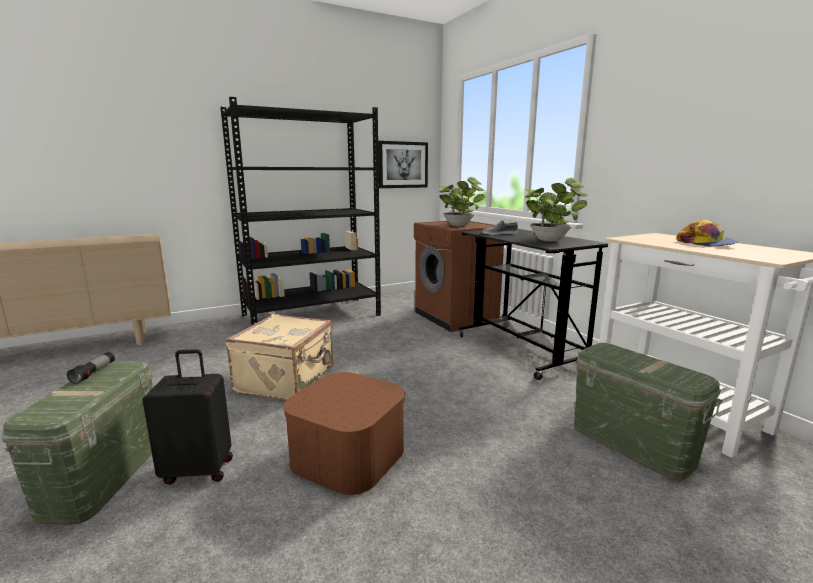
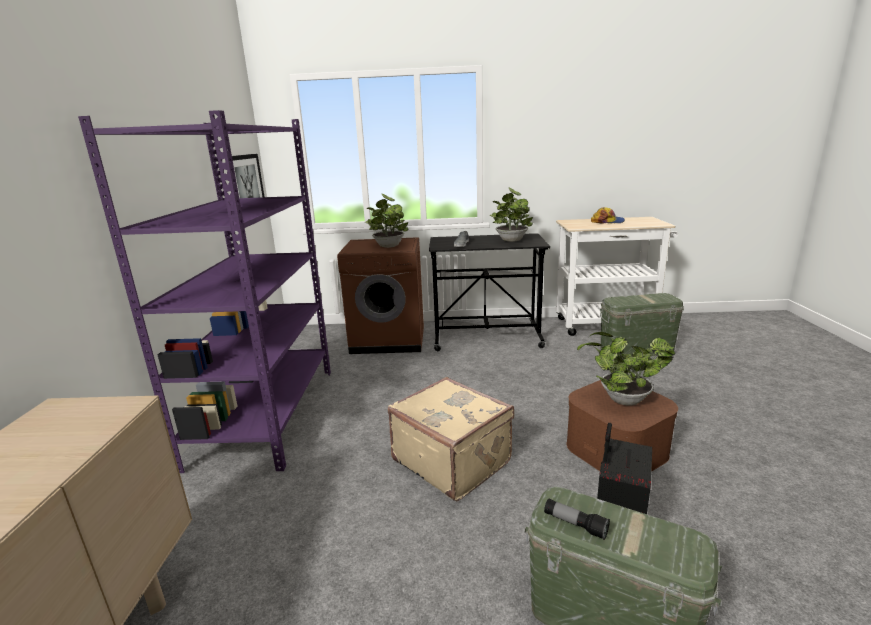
camera: 60 degrees left, 5 degrees up
black bookcase [220,97,381,326] -> purple bookcase [78,110,331,473]
none -> potted plant [577,332,675,406]

